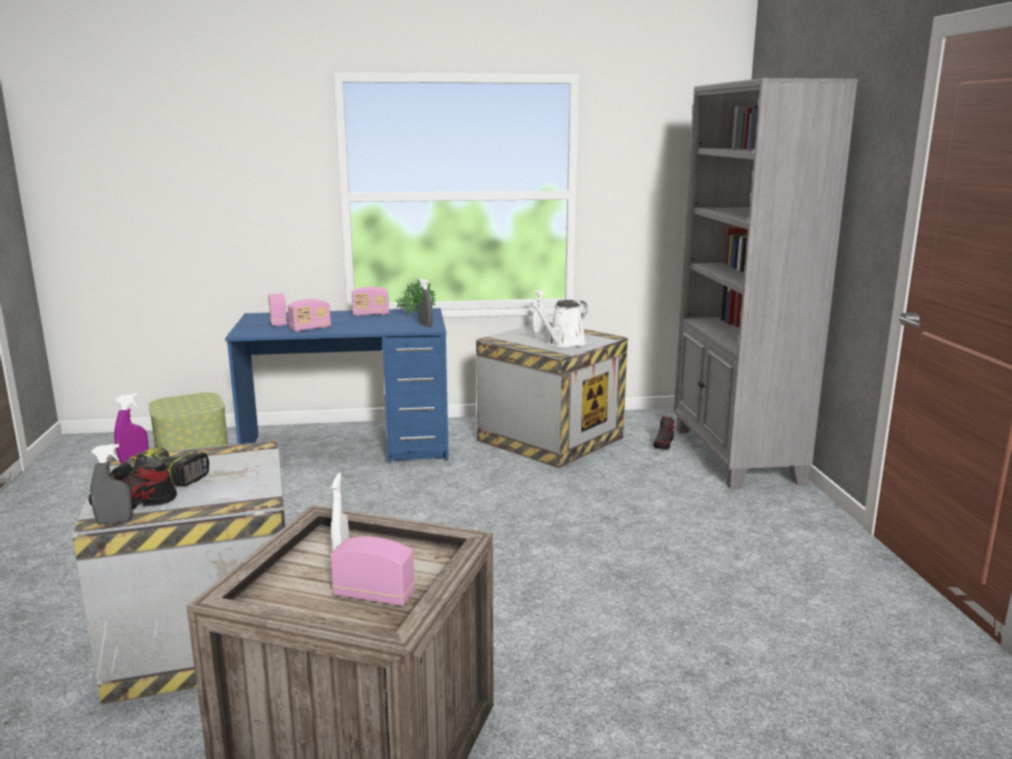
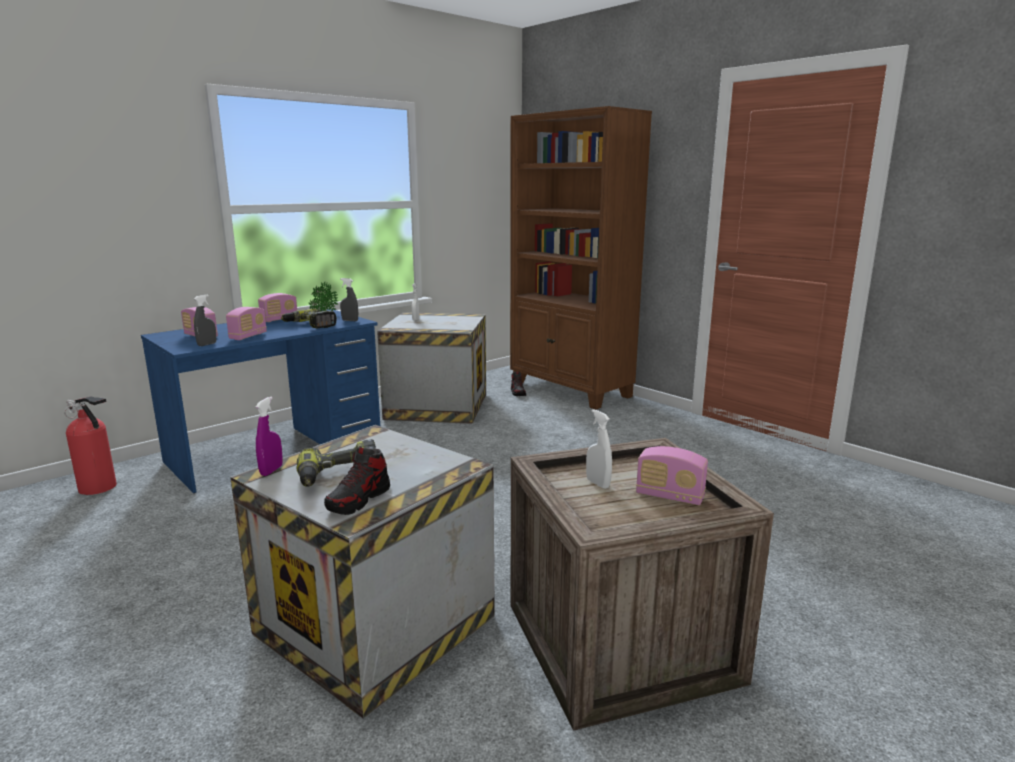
camera: 35 degrees left, 0 degrees up
grey spray bottle [90,444,133,525] -> grey spray bottle moved to [194,295,216,346]
storage box [148,393,228,451] -> fire extinguisher [64,397,117,495]
radio [330,536,415,606] -> radio turned 135 degrees counterclockwise [636,446,708,505]
white watering can [530,300,588,348] -> none
grey bookcase [674,78,858,489] -> brown bookcase [510,106,652,410]
none -> power drill [281,309,337,328]

